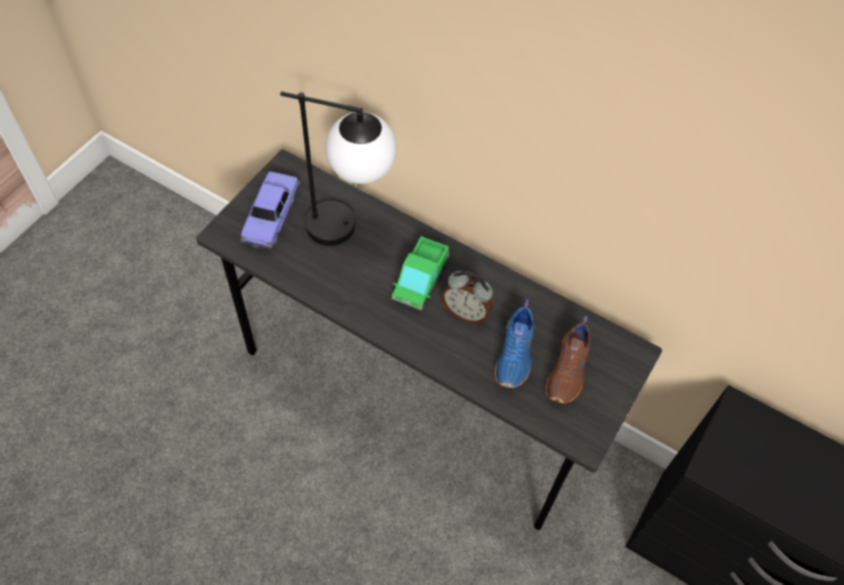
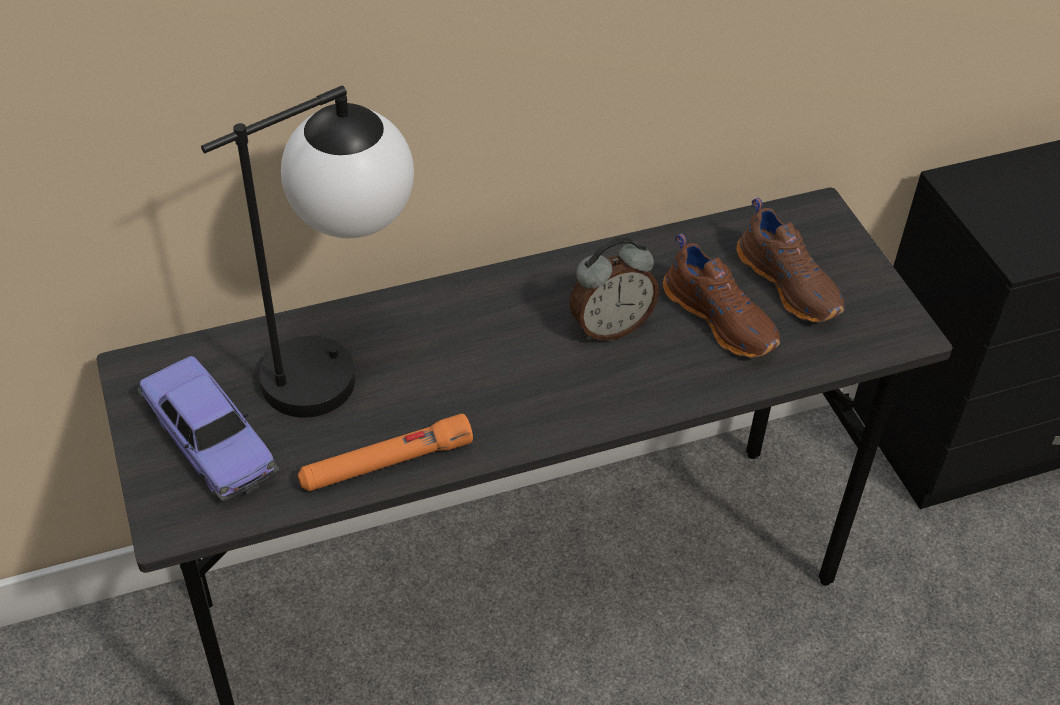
camera: 50 degrees left, 10 degrees down
toy truck [391,236,449,311] -> none
blue shoe [495,299,534,388] -> brown shoe [663,233,780,358]
none -> orange flashlight [298,414,473,491]

